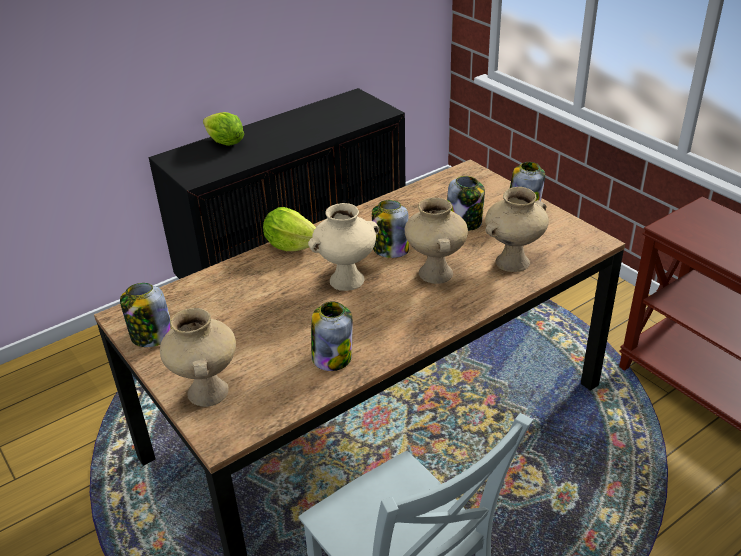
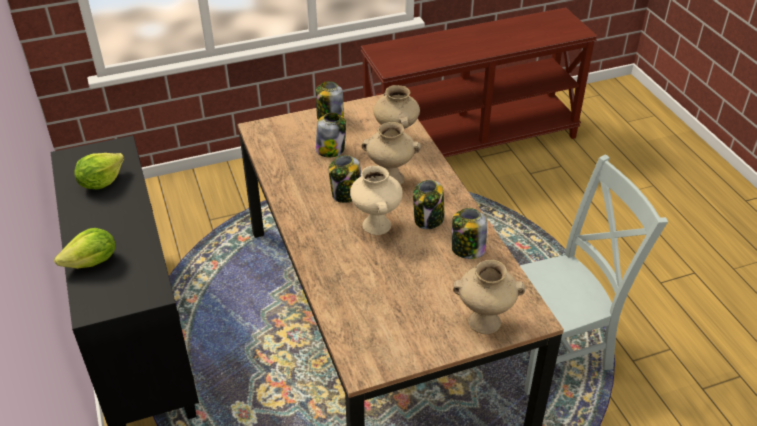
camera: 75 degrees left, 5 degrees up
jar [120,283,172,347] -> jar moved to [413,180,445,229]
lettuce [263,207,316,251] -> lettuce moved to [75,153,124,189]

